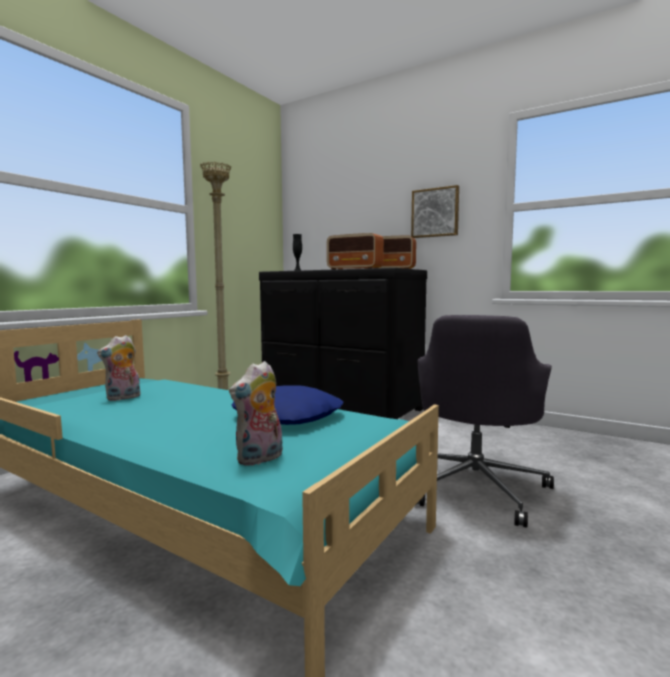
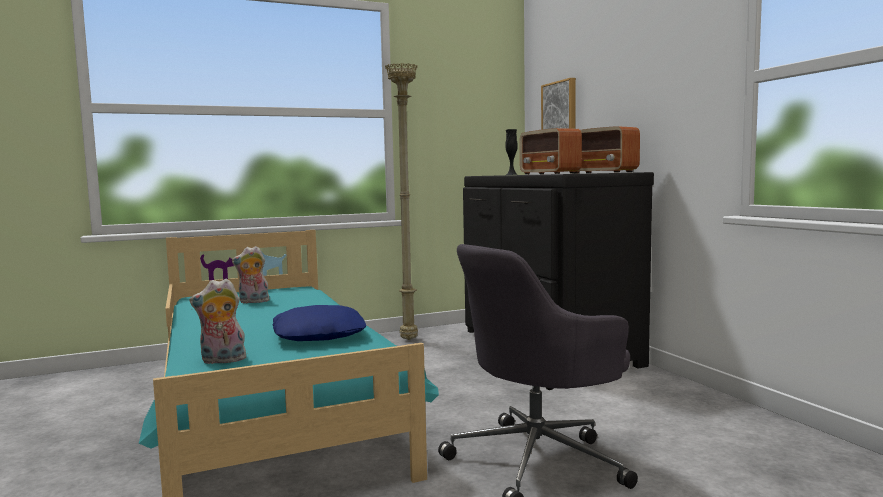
camera: 35 degrees right, 0 degrees up
picture [411,185,459,238] -> picture moved to [541,78,576,130]

